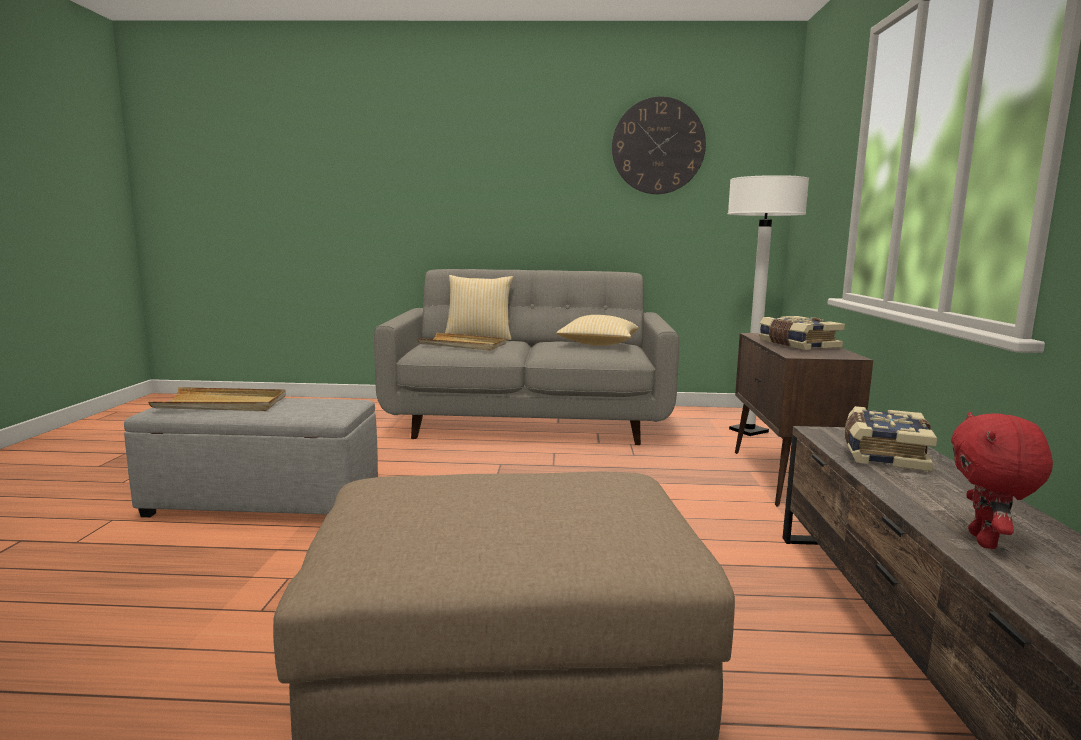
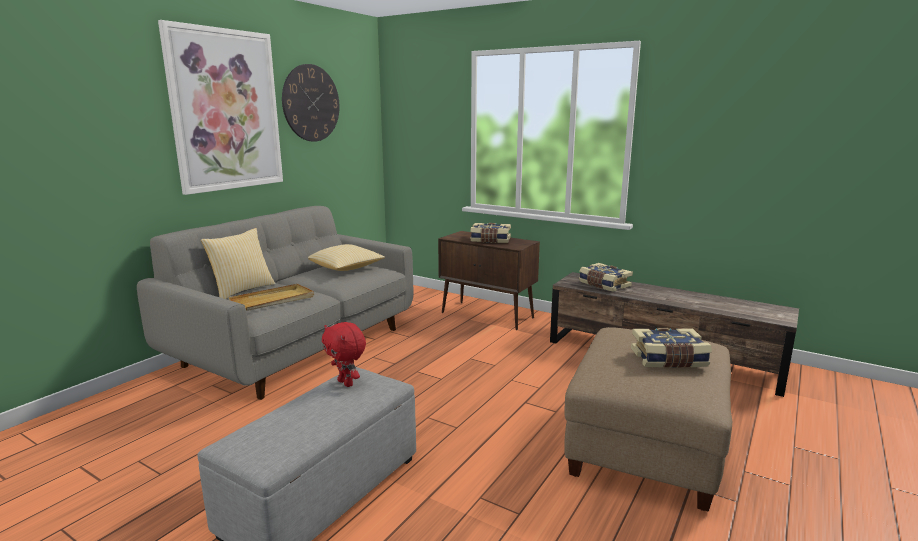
camera: 60 degrees left, 5 degrees up
beige tray [148,387,286,411] -> none
white floor lamp [728,175,809,436] -> none
red plush toy [951,412,1053,549] -> red plush toy moved to [322,322,366,387]
none -> picture [158,20,283,195]
none -> book [631,328,712,368]

